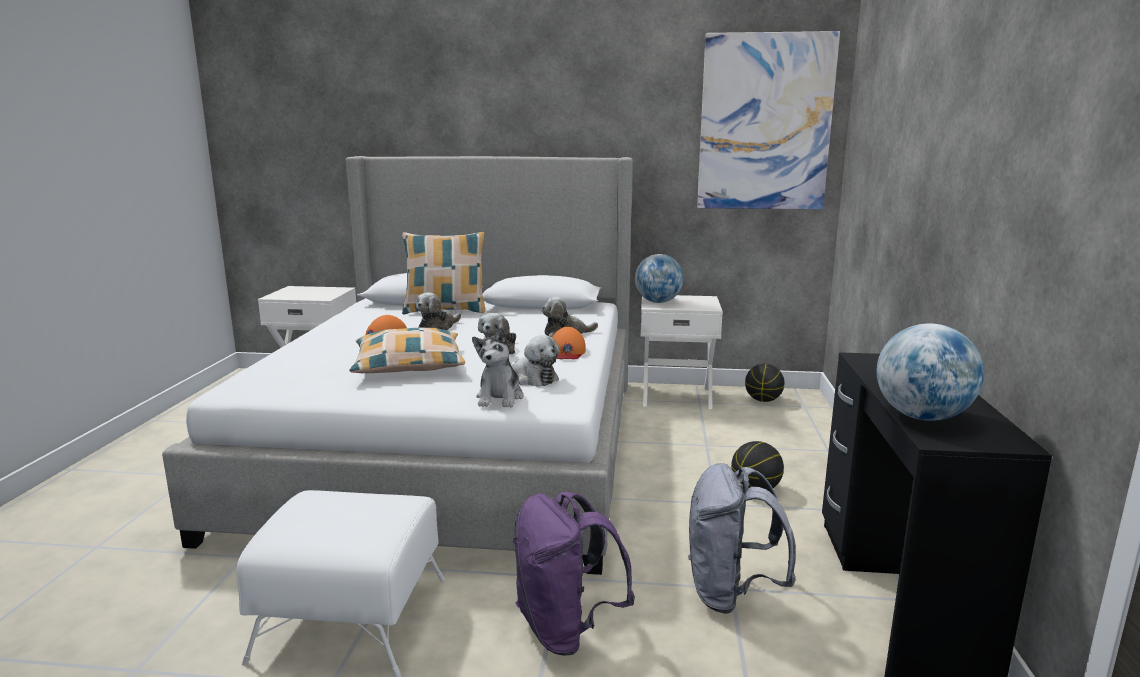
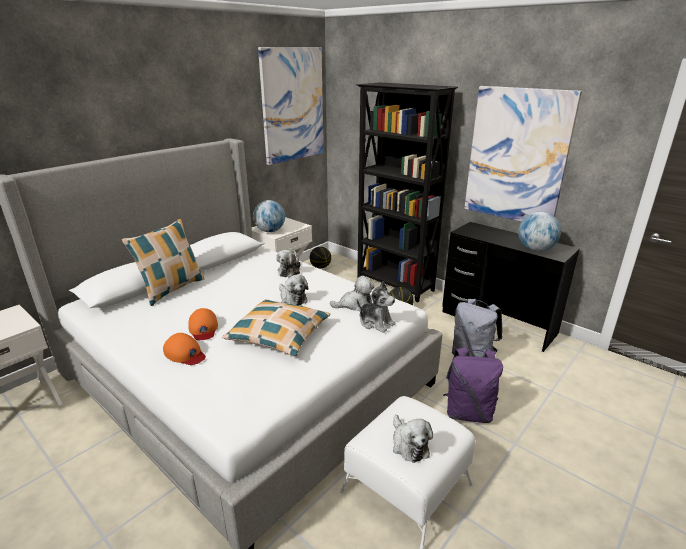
camera: 55 degrees left, 10 degrees up
plush toy [416,292,461,330] -> plush toy moved to [393,415,433,463]
orange cap [552,327,586,359] -> orange cap moved to [163,333,206,365]
none -> black bookcase [356,83,458,302]
none -> picture [464,86,582,222]

